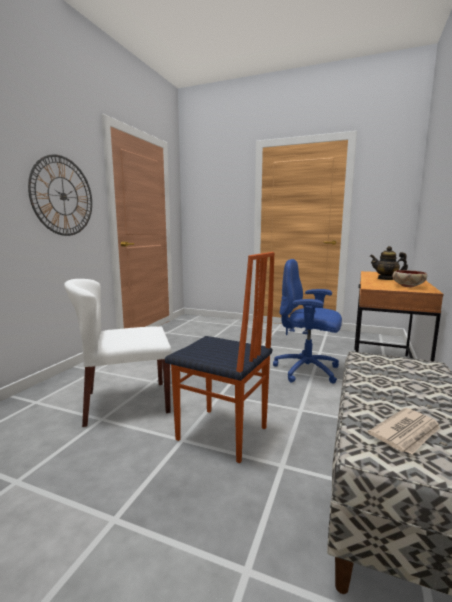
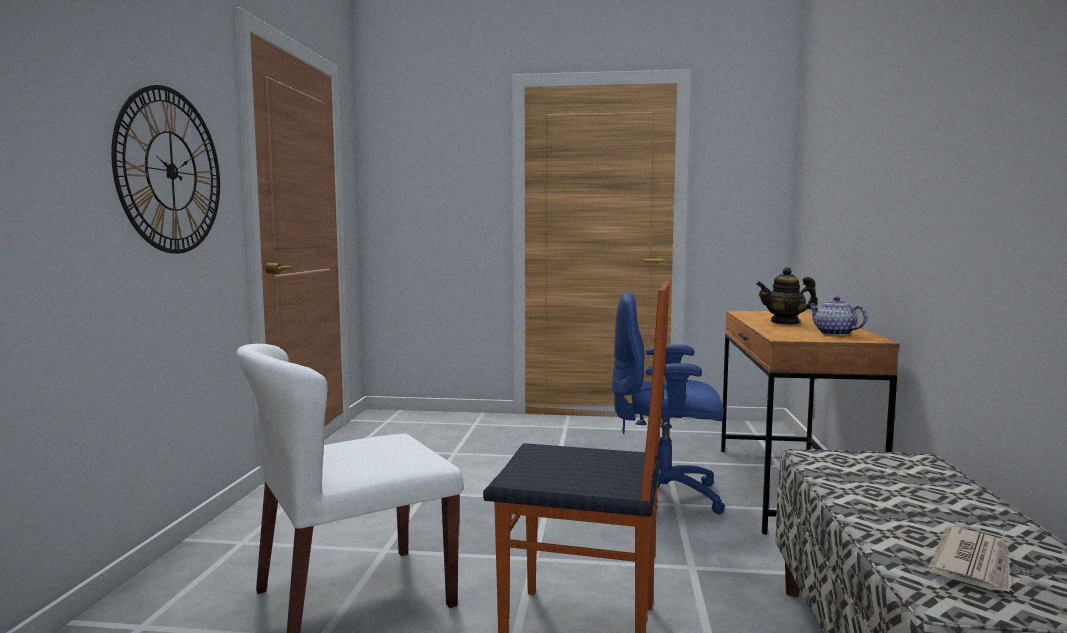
camera: 15 degrees left, 5 degrees down
bowl [392,270,427,287] -> teapot [808,297,867,336]

